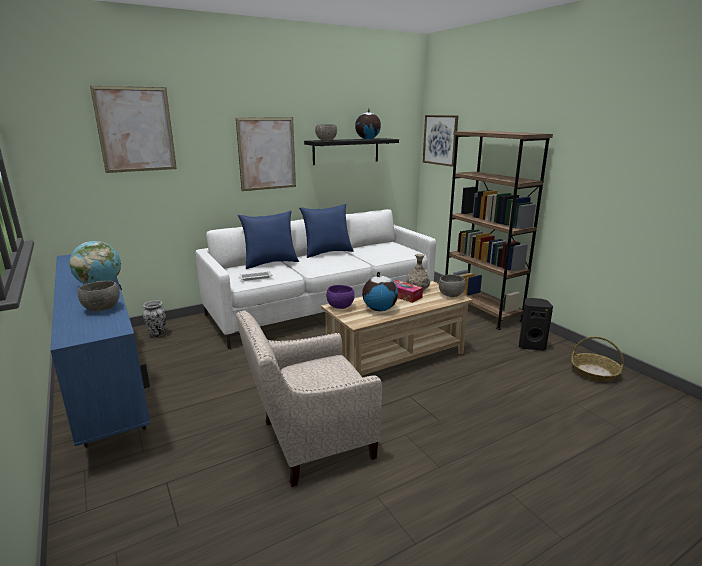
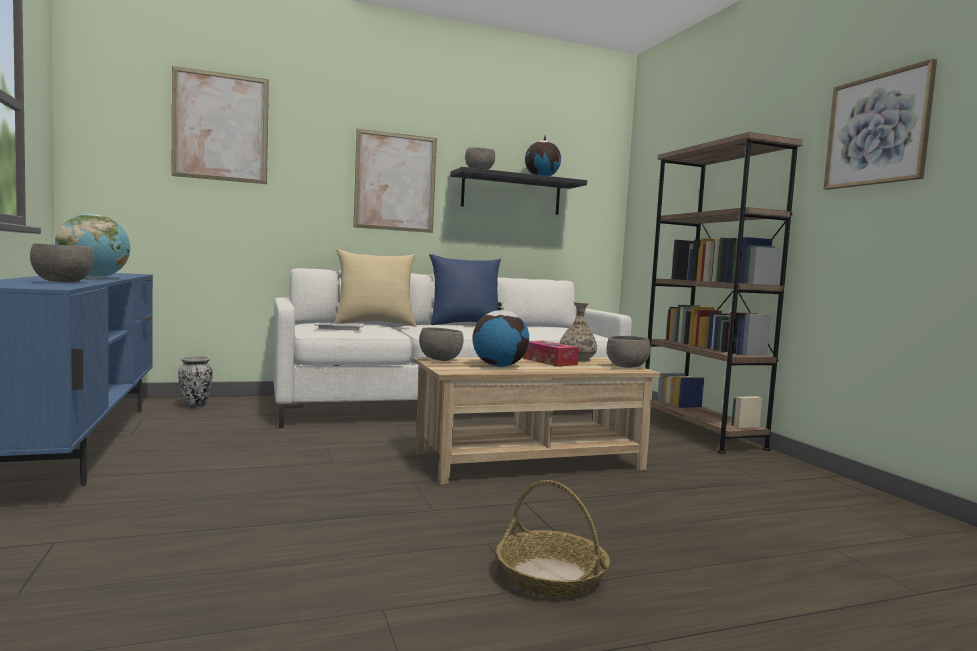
camera: 10 degrees right, 15 degrees down
beige armchair [236,310,382,487] -> none
blue pillow [238,211,299,269] -> beige pillow [335,249,417,327]
purple bowl [326,285,354,309] -> grey bowl [419,327,464,361]
picture [423,115,458,167] -> picture moved to [823,58,937,190]
black speaker [519,298,553,351] -> none
basket [571,336,624,381] -> basket moved to [496,480,610,598]

